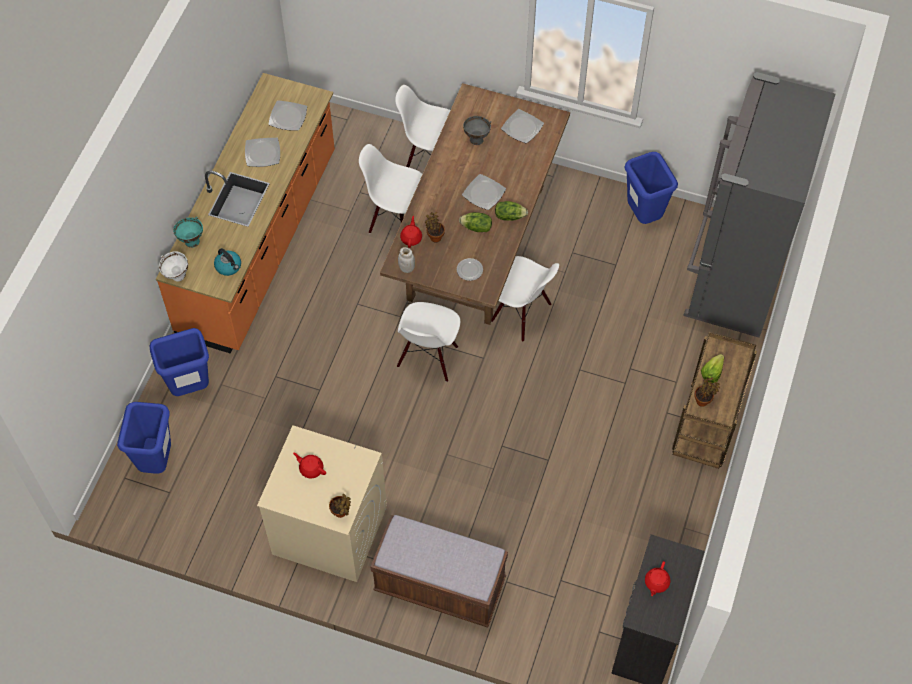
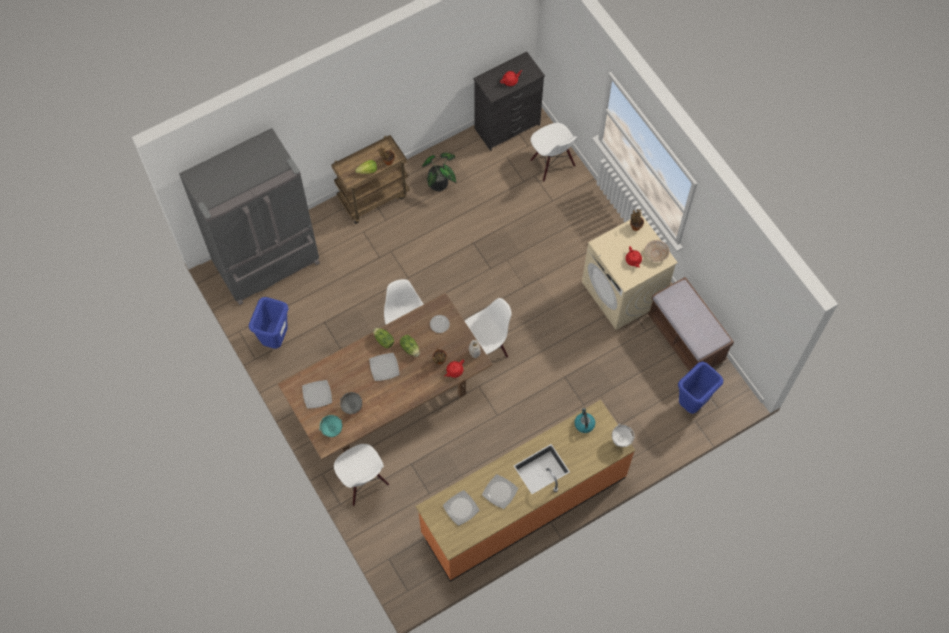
camera: 140 degrees left, 5 degrees up
blue trash can [149,328,209,396] -> none
turquoise bowl [173,217,203,248] -> turquoise bowl moved to [319,415,342,437]
white chair [359,144,422,233] -> white chair moved to [530,123,577,182]
brown bench [371,515,508,628] -> brown bench moved to [648,277,734,371]
none -> potted plant [422,153,456,191]
none -> beige bowl [645,240,670,262]

